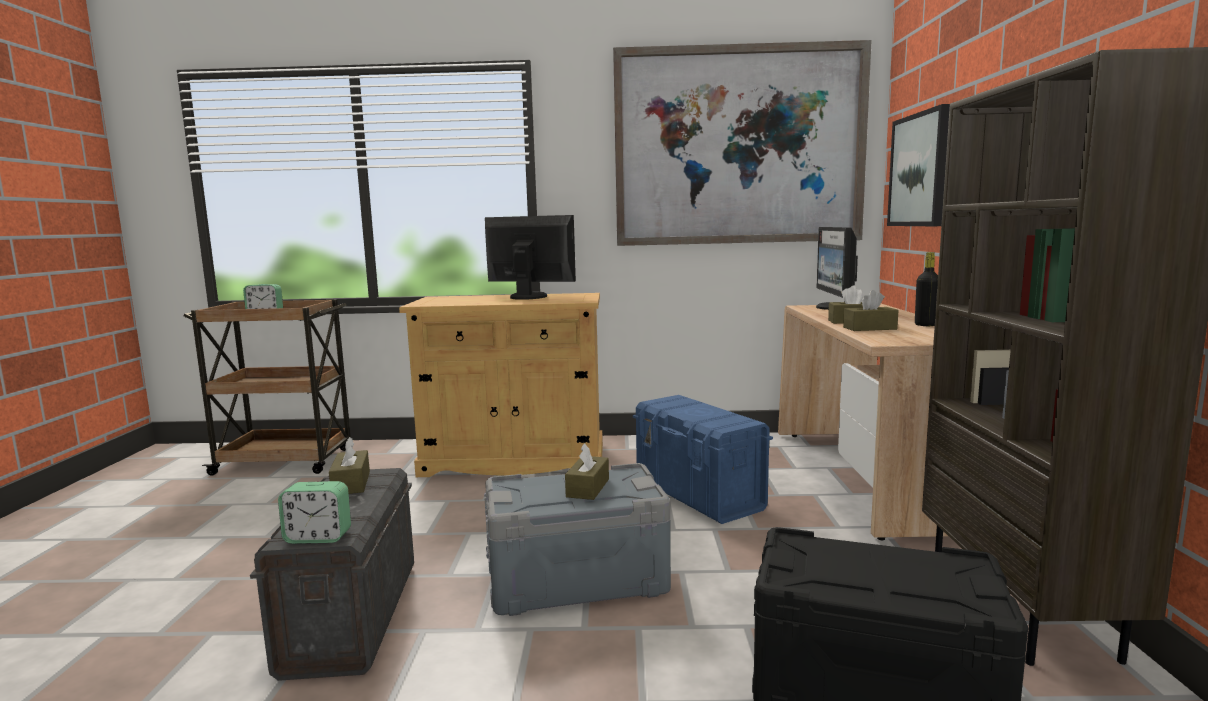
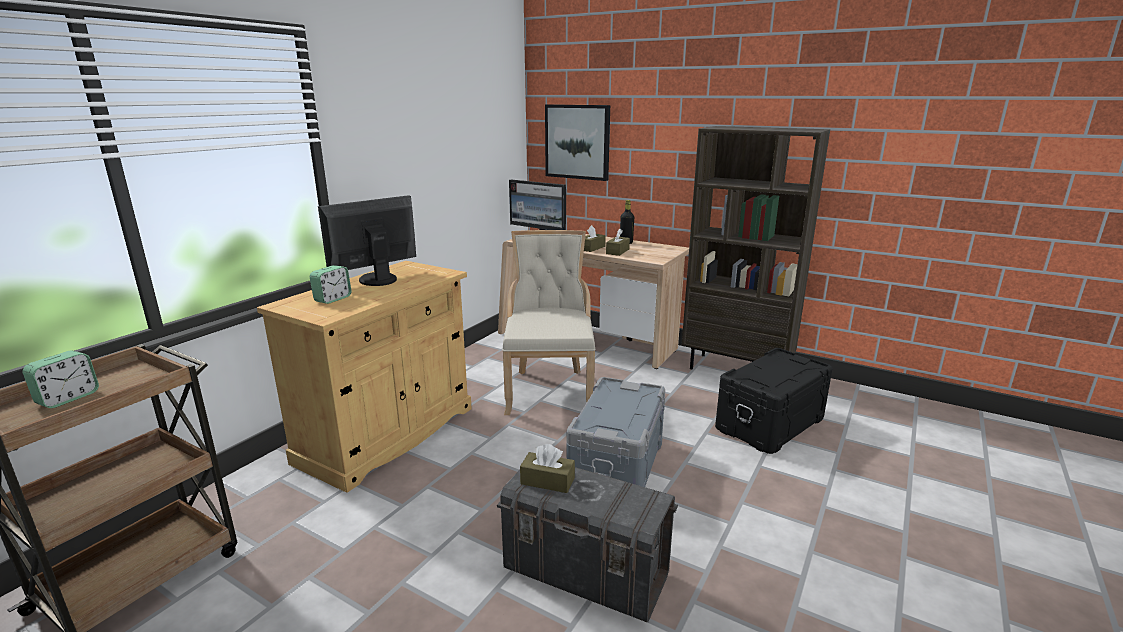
camera: 60 degrees left, 10 degrees up
alarm clock [278,481,351,544] -> alarm clock moved to [310,265,351,304]
brown tissue box [565,443,609,500] -> none
picture [613,40,872,246] -> none
blue storage box [633,395,773,524] -> beige chair [502,230,595,415]

